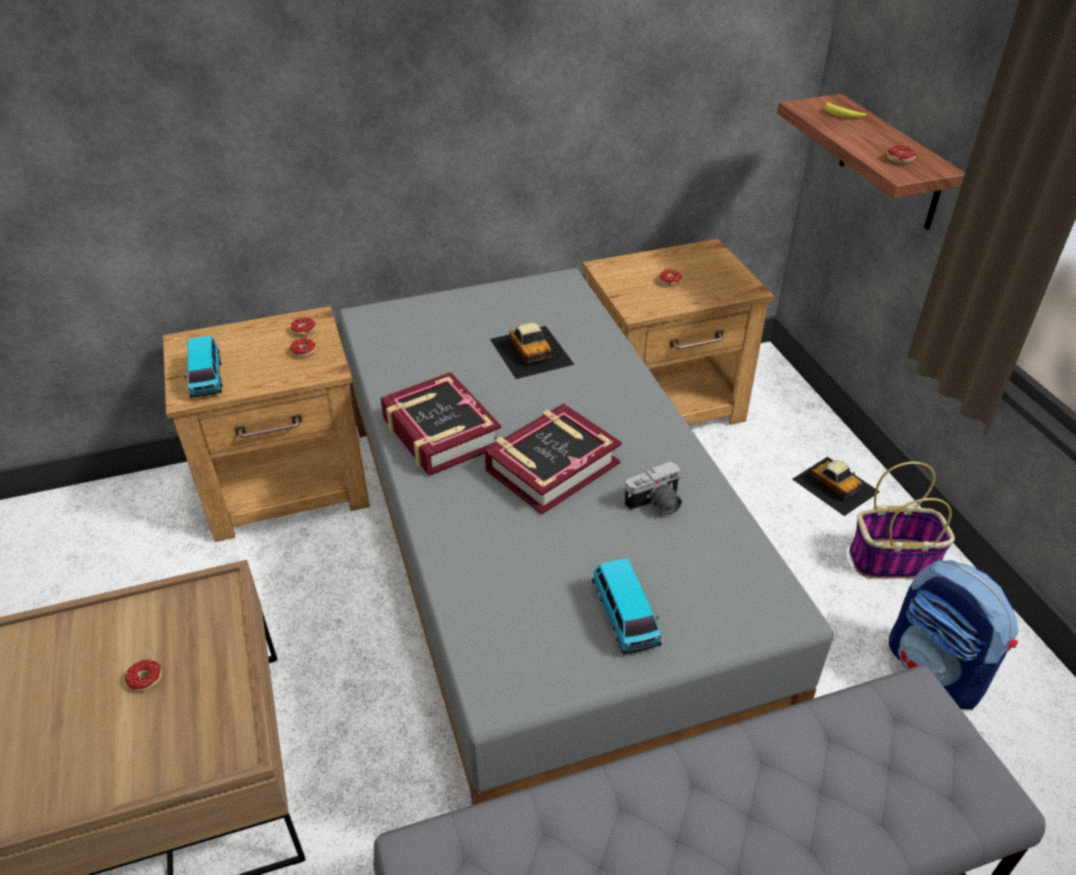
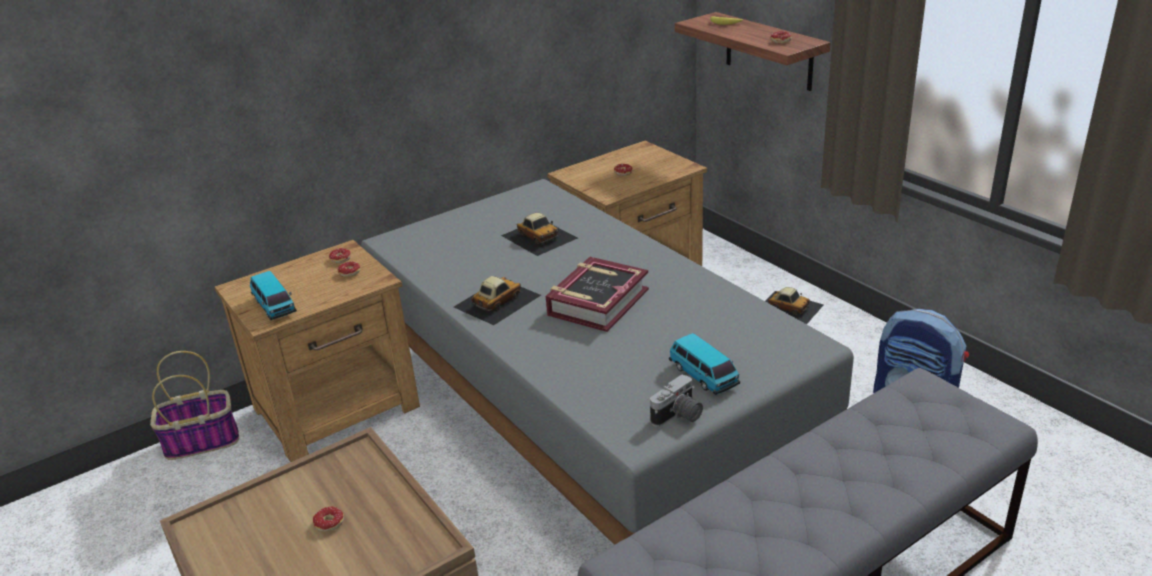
camera: 15 degrees left, 10 degrees down
book [380,372,501,476] -> toy car [454,276,541,325]
camera [625,462,682,515] -> camera moved to [650,374,703,427]
basket [849,462,955,579] -> basket moved to [150,351,239,460]

